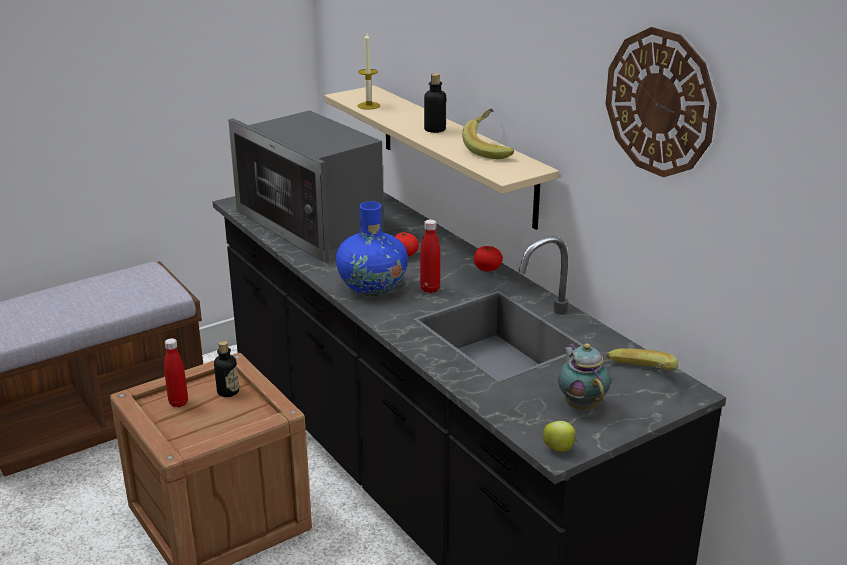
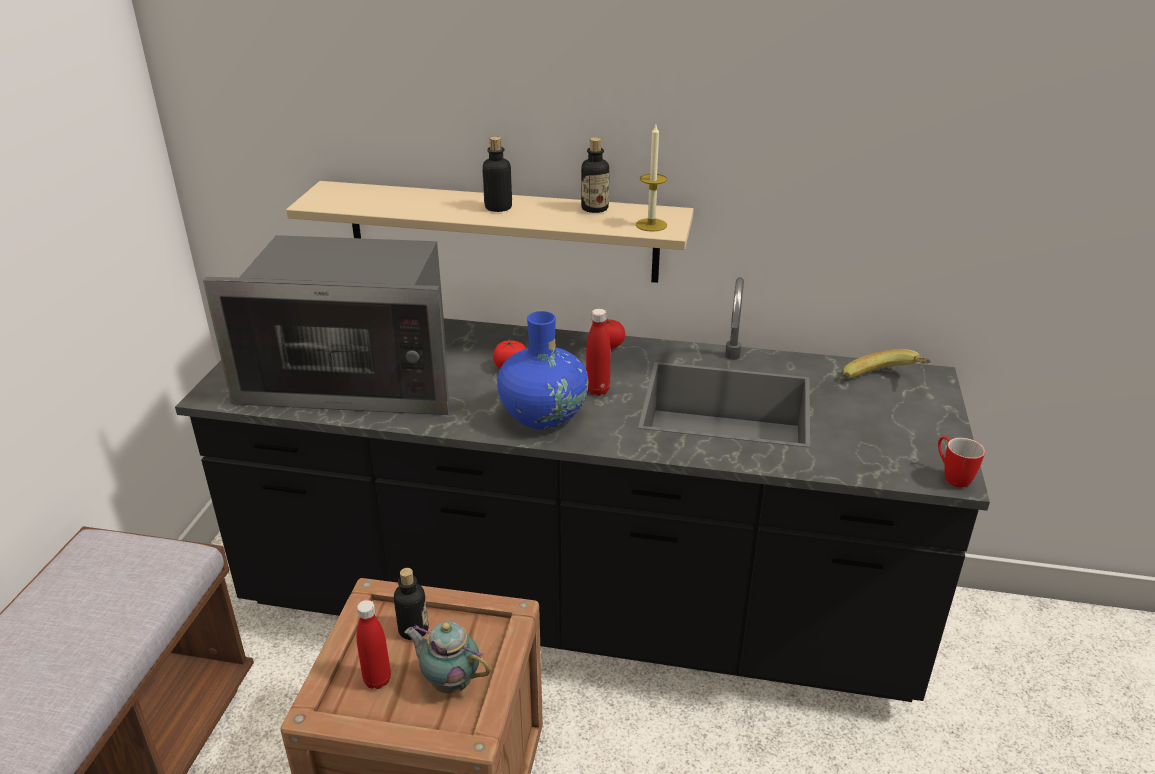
camera: 45 degrees left, 5 degrees up
candle [358,33,380,110] -> candle moved to [636,125,667,232]
banana [462,109,514,159] -> bottle [581,137,609,213]
apple [543,421,578,452] -> mug [938,436,985,488]
teapot [558,343,611,410] -> teapot moved to [404,622,490,693]
wall clock [606,27,717,177] -> none

